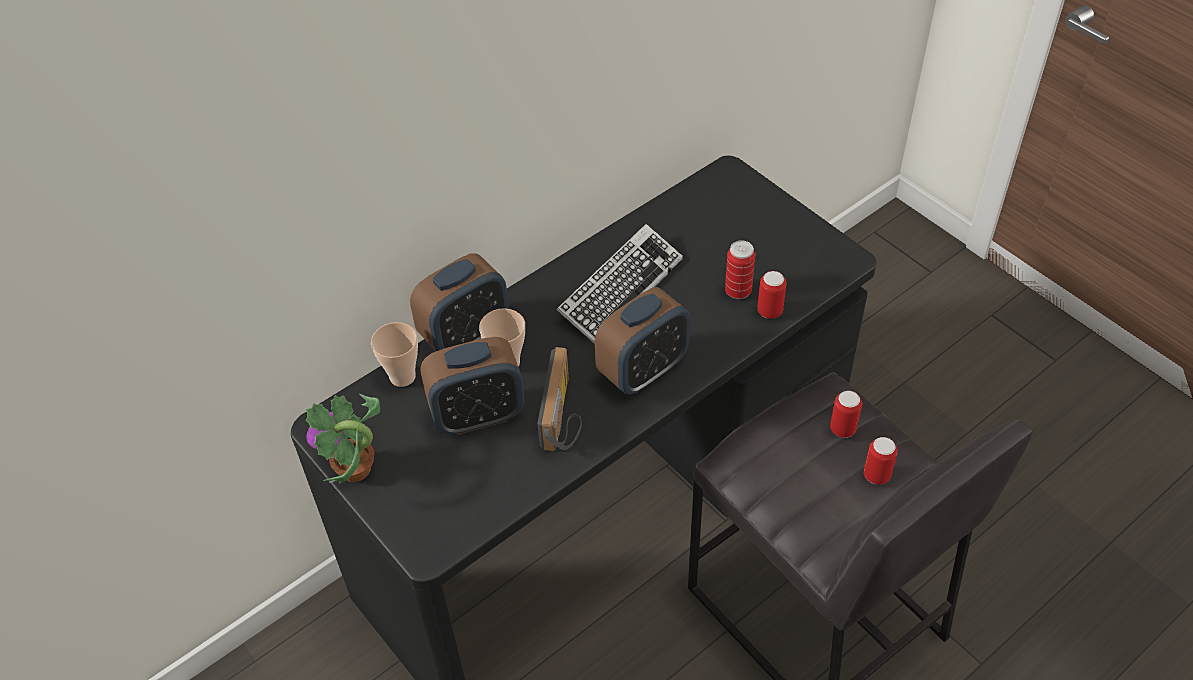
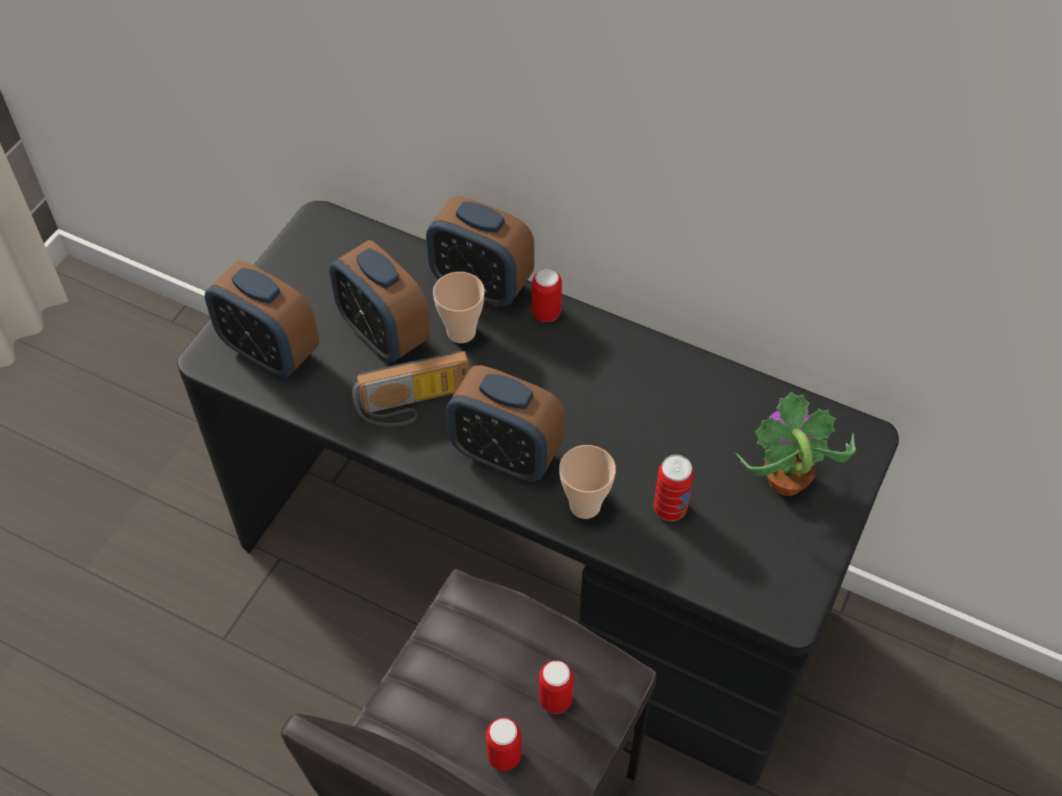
camera: 65 degrees right, 5 degrees up
potted plant [305,394,380,484] -> potted plant moved to [736,392,856,496]
cup [371,322,418,387] -> cup moved to [559,445,616,519]
keyboard [557,224,683,344] -> none
can [757,271,786,319] -> can moved to [532,269,562,322]
none -> alarm clock [205,260,319,377]

